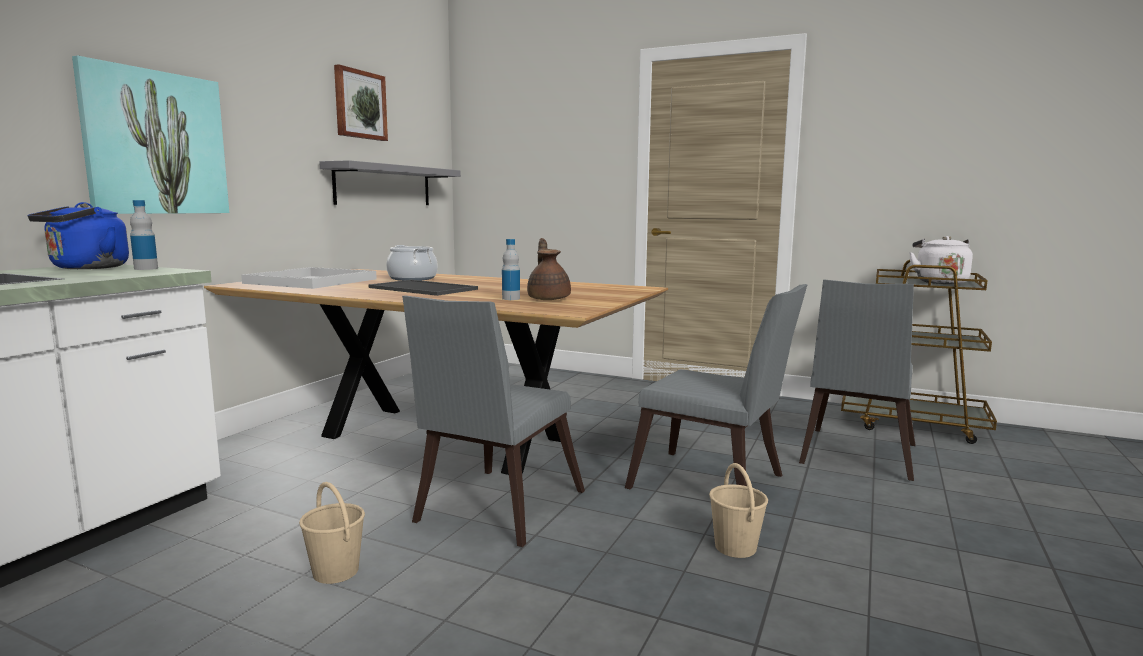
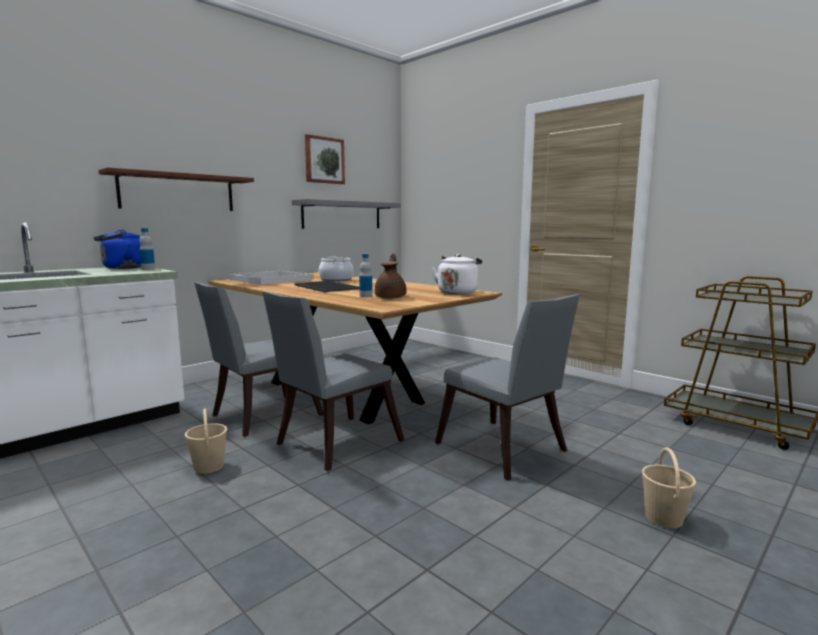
camera: 20 degrees right, 0 degrees up
picture [72,55,229,214] -> shelf [99,167,254,211]
beige bucket [709,463,768,558] -> beige bucket moved to [642,447,696,528]
grey chair [799,280,915,481] -> grey chair moved to [194,282,324,437]
white kettle [909,236,973,284] -> white kettle moved to [431,254,482,294]

